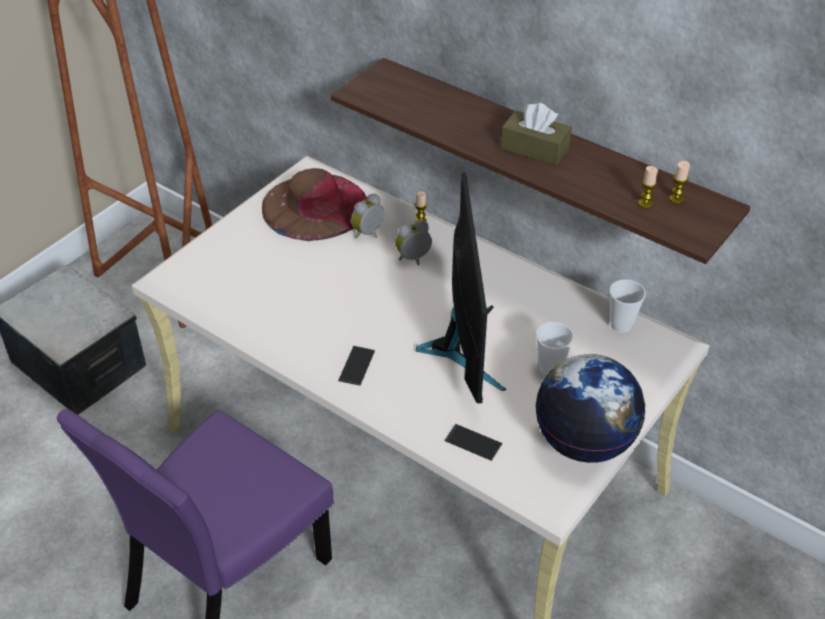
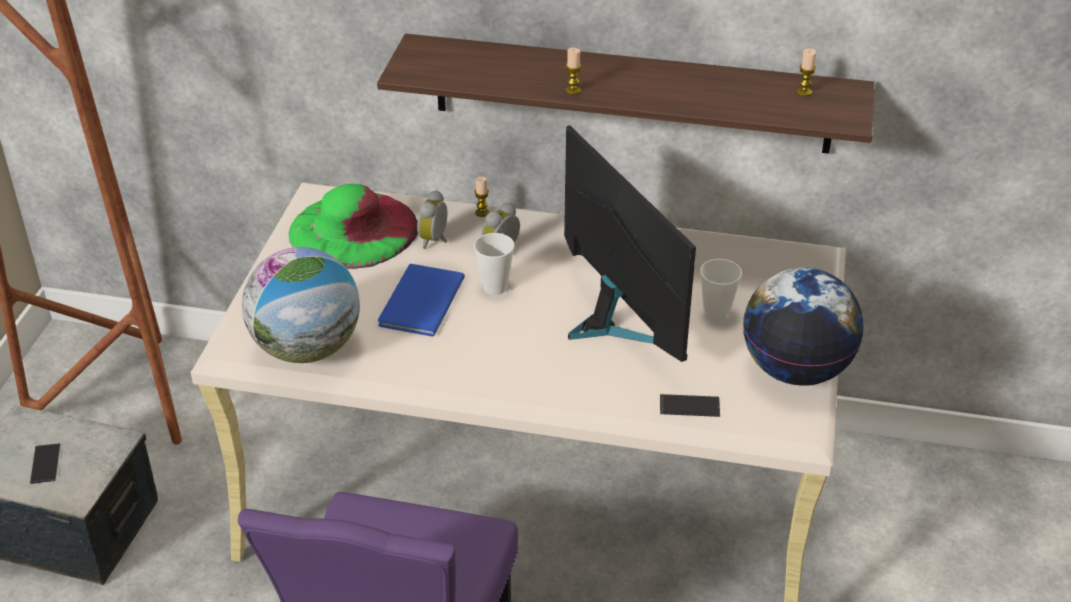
camera: 25 degrees left, 5 degrees down
brown hat [262,168,367,241] -> green hat [289,184,418,269]
phone [338,346,375,386] -> phone moved to [30,443,60,484]
brown tissue box [501,103,572,165] -> none
cup [609,279,646,333] -> cup moved to [474,233,515,295]
candle [638,166,658,208] -> candle moved to [565,48,582,95]
none -> globe [242,247,360,363]
none -> blue book [378,264,465,337]

